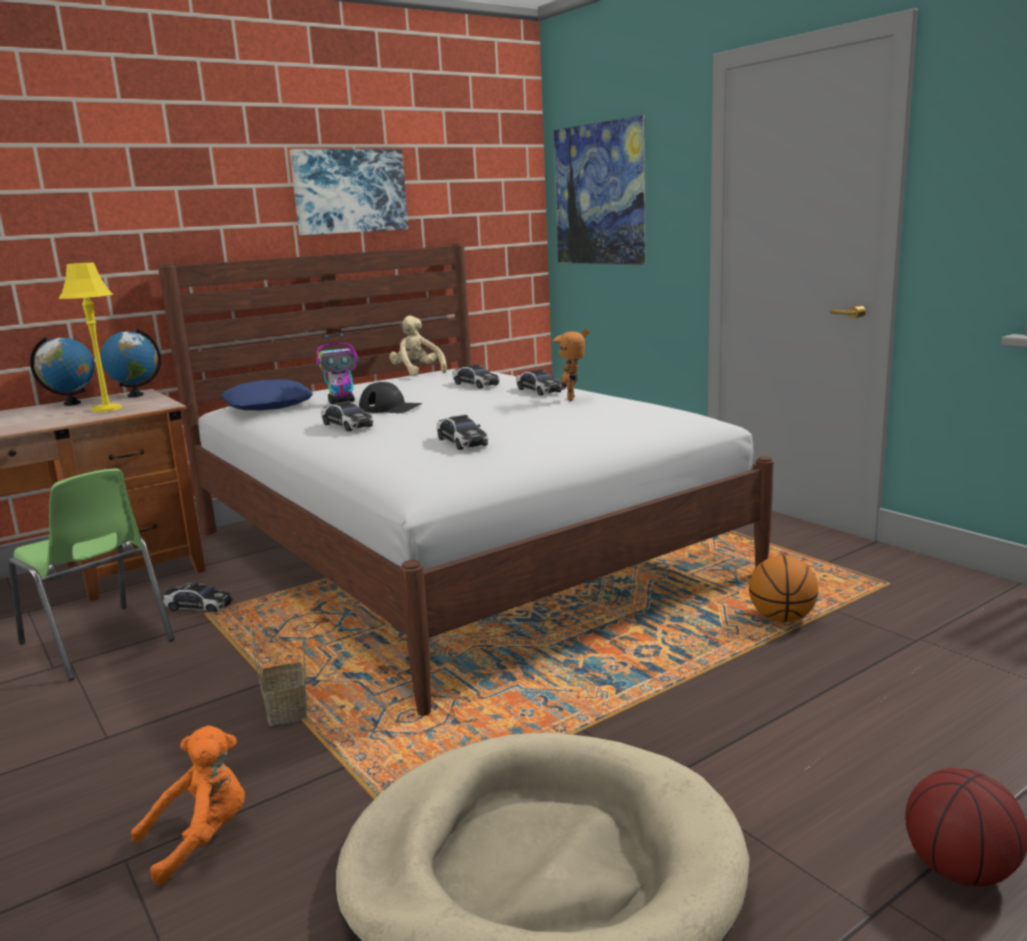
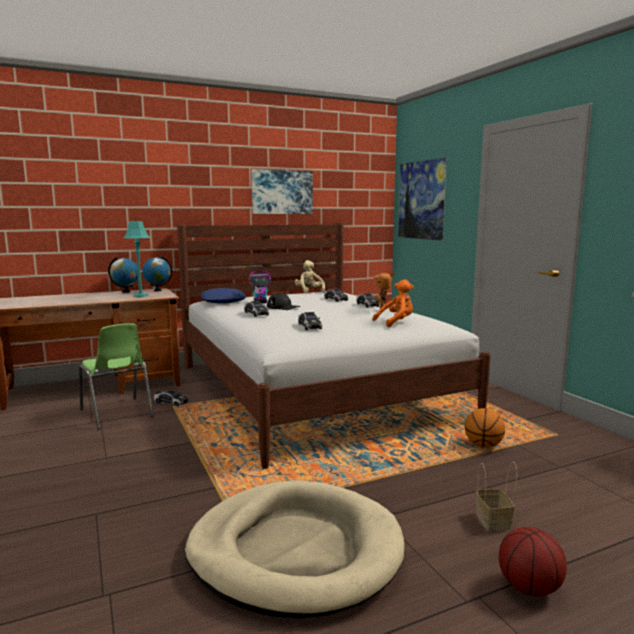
camera: 10 degrees right, 5 degrees down
yellow table lamp [59,262,122,412] -> turquoise table lamp [124,221,150,297]
orange plush toy [131,725,245,885] -> orange plush toy moved to [372,280,414,327]
basket [251,620,307,726] -> basket moved to [476,461,517,531]

